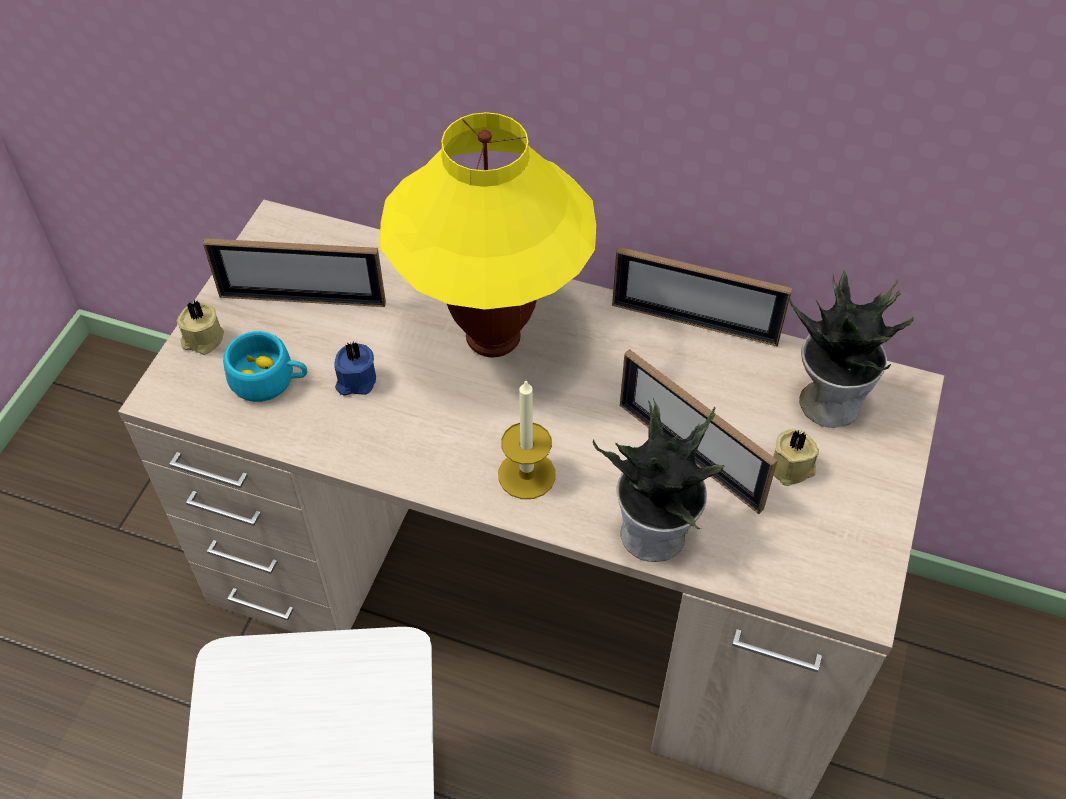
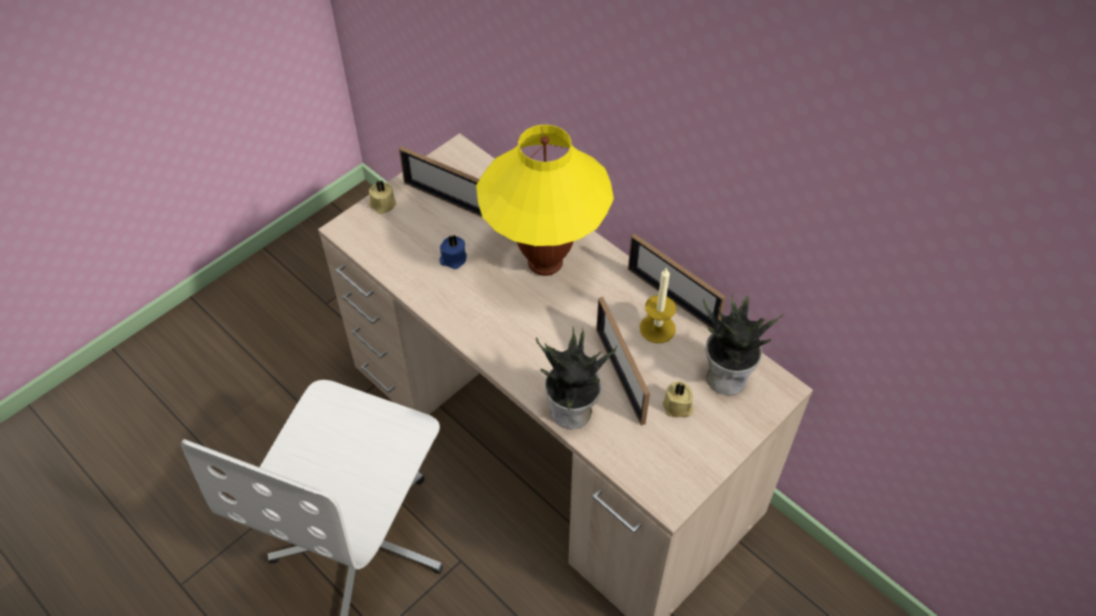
camera: 25 degrees right, 0 degrees up
turquoise cup [223,331,308,402] -> none
candle [498,381,556,499] -> candle moved to [640,267,676,343]

